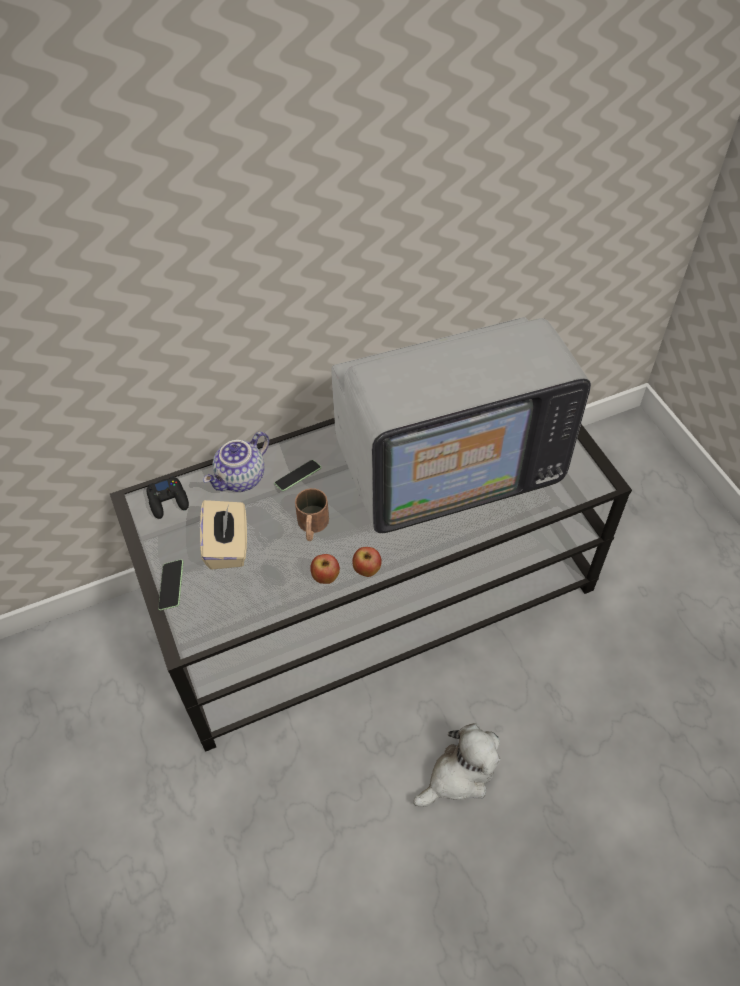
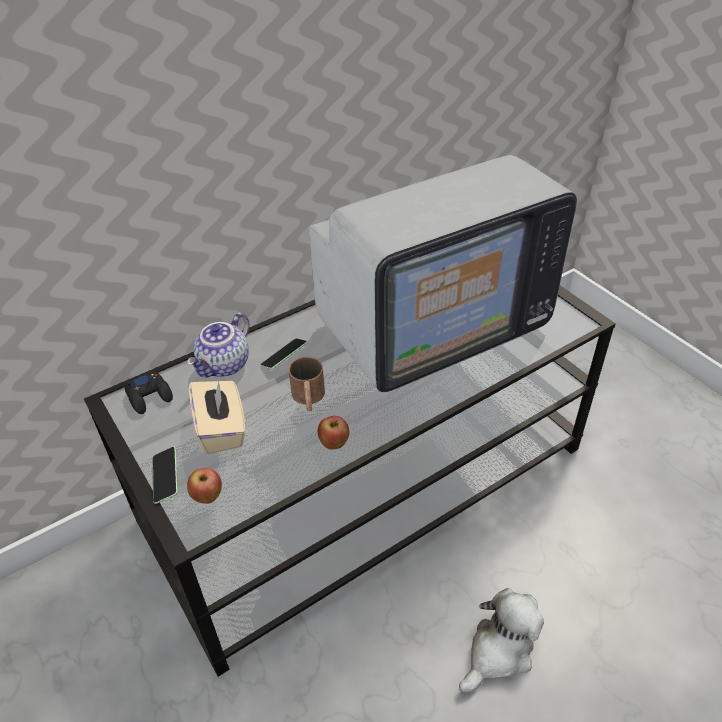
camera: 10 degrees left, 10 degrees down
apple [353,547,382,577] -> apple moved to [187,468,222,504]

